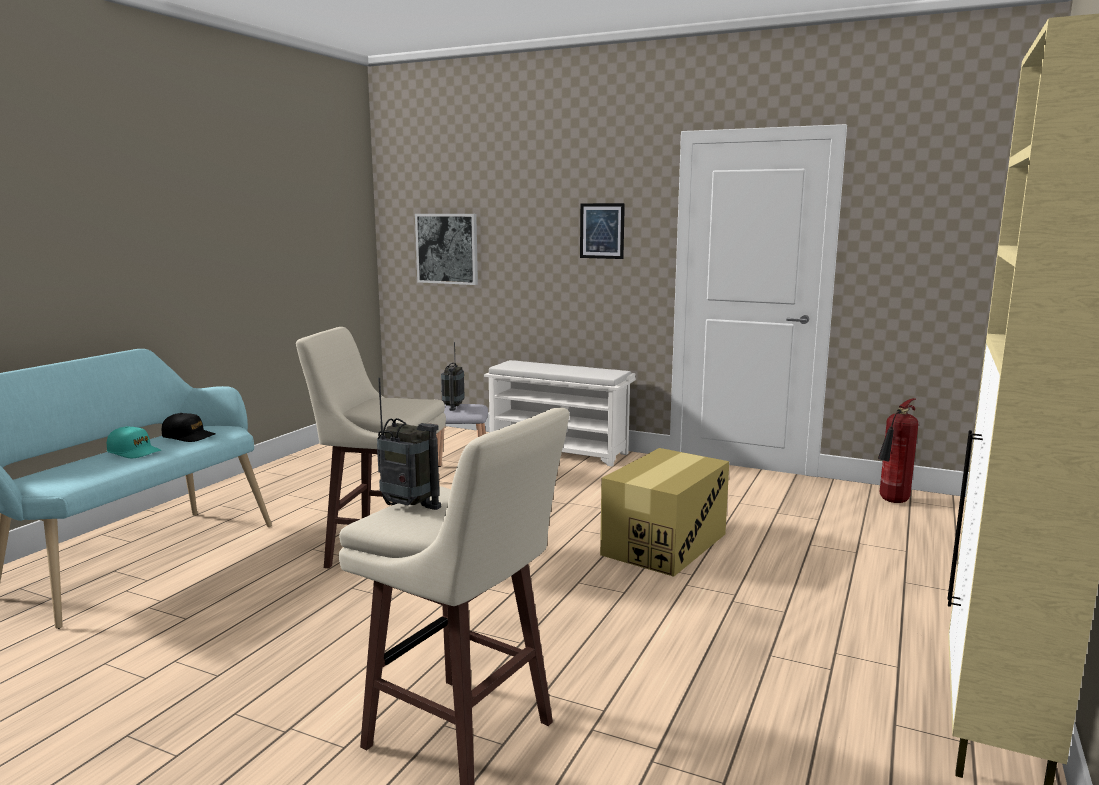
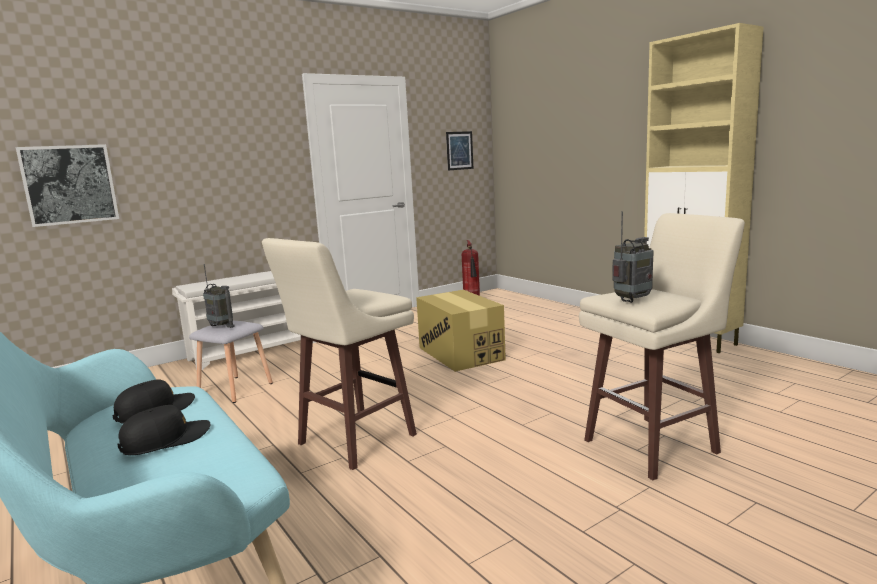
camera: 60 degrees left, 0 degrees up
turquoise cap [107,426,161,458] -> black cap [117,405,211,455]
picture [580,203,625,259] -> picture moved to [446,131,473,171]

